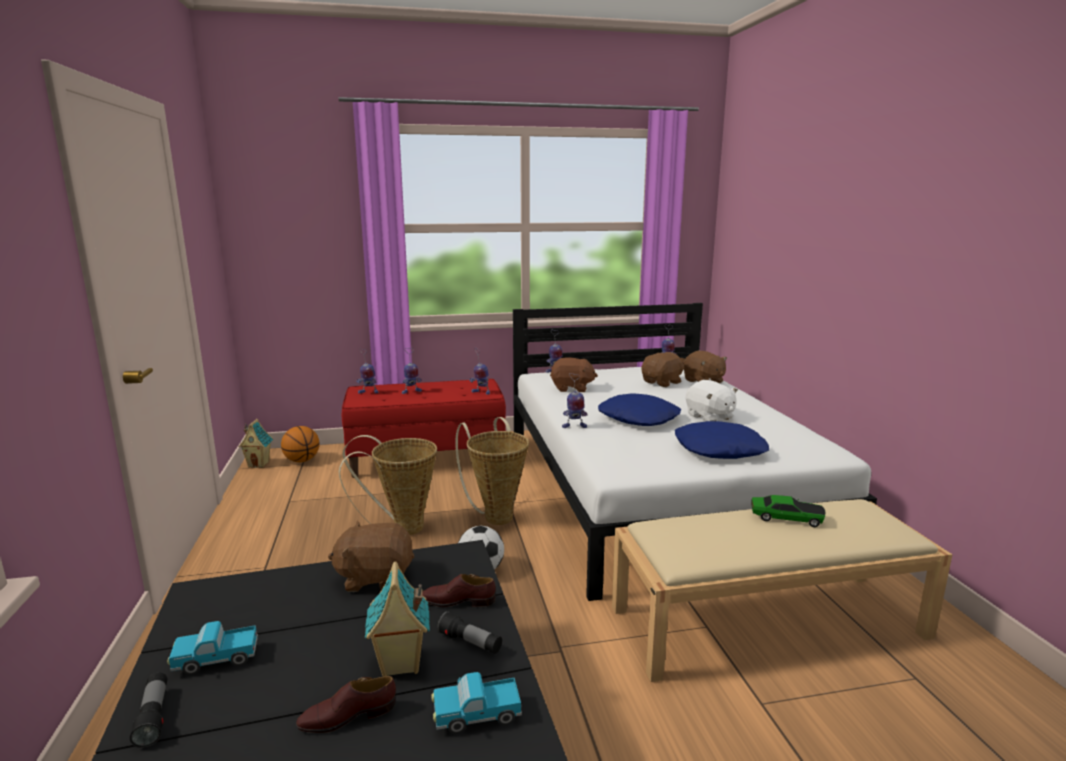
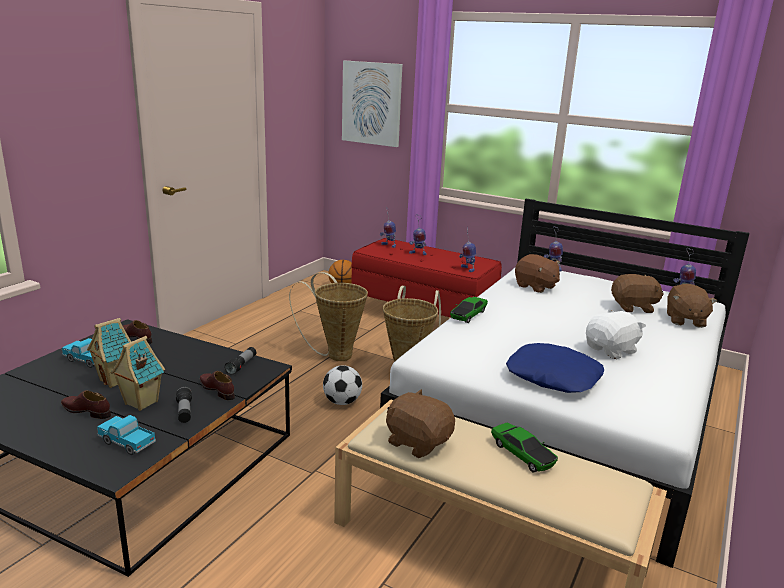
camera: 40 degrees right, 5 degrees up
flashlight [129,673,168,748] -> flashlight moved to [224,347,256,375]
toy house [239,419,273,468] -> toy house moved to [87,318,131,388]
brown plush toy [328,521,414,592] -> brown plush toy moved to [386,389,455,458]
toy robot [562,373,587,428] -> toy car [450,297,488,323]
blue pillow [598,393,682,426] -> none
white plush toy [686,380,738,422] -> white plush toy turned 135 degrees counterclockwise [586,309,646,359]
none -> brown shoe [123,320,152,344]
none -> picture [342,61,402,147]

